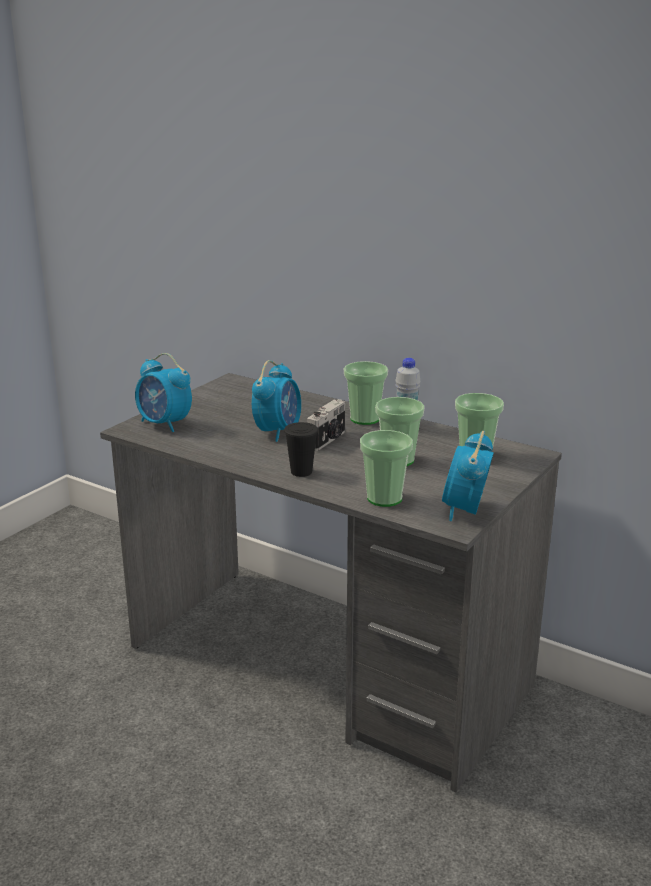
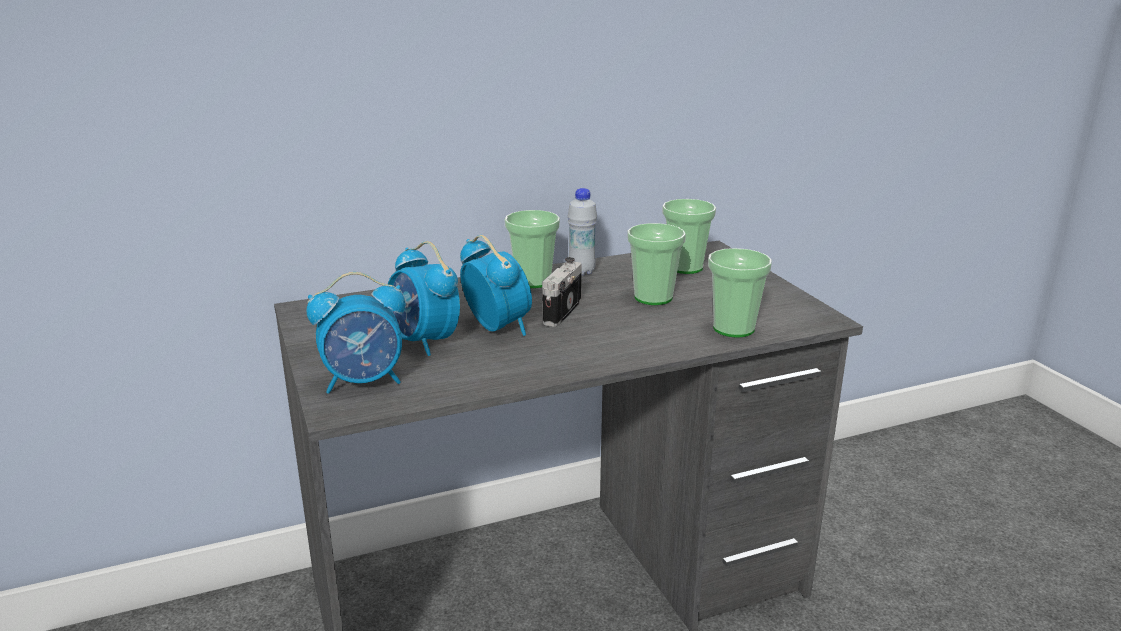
camera: 55 degrees left, 0 degrees up
black cup [284,422,318,477] -> none
camera [307,399,345,451] -> camera turned 135 degrees counterclockwise [542,257,582,327]
alarm clock [442,431,494,521] -> alarm clock moved to [388,241,460,356]

